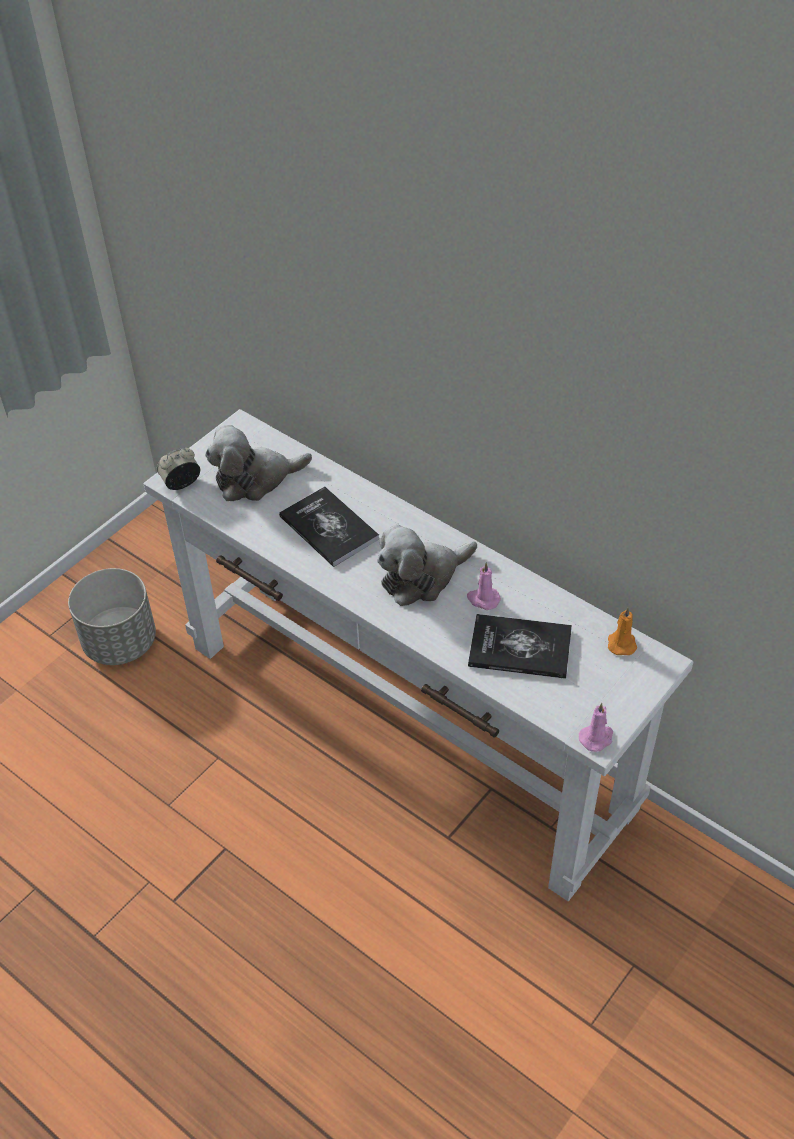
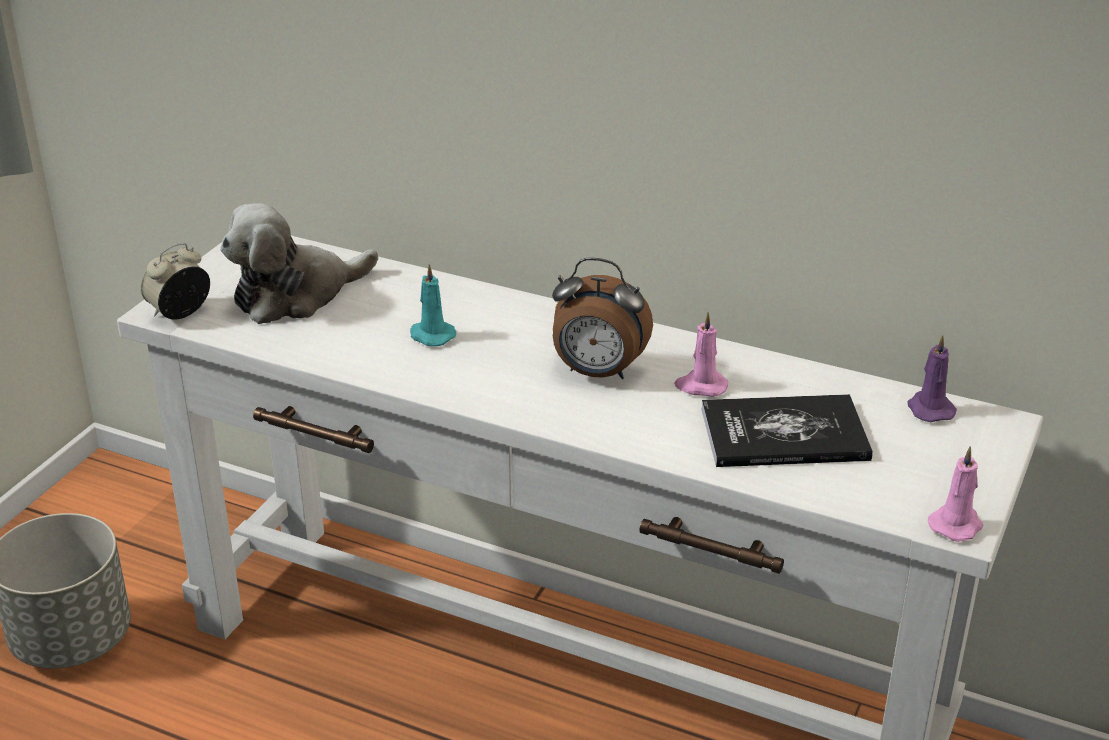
camera: 15 degrees left, 15 degrees down
book [279,487,379,567] -> turquoise candle [410,264,456,346]
plush toy [377,525,477,606] -> alarm clock [552,258,653,379]
orange candle [608,608,637,655] -> purple candle [907,335,957,422]

